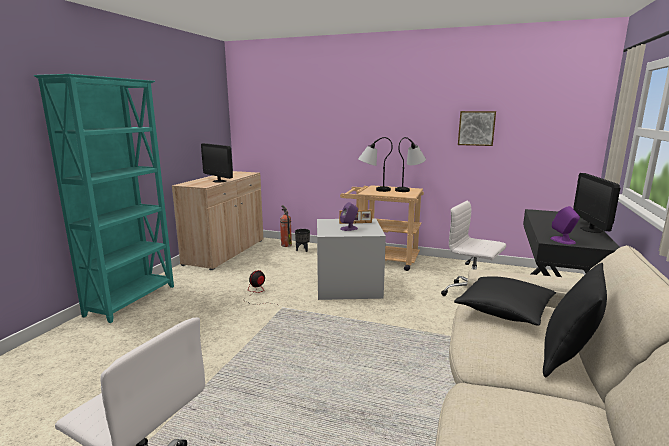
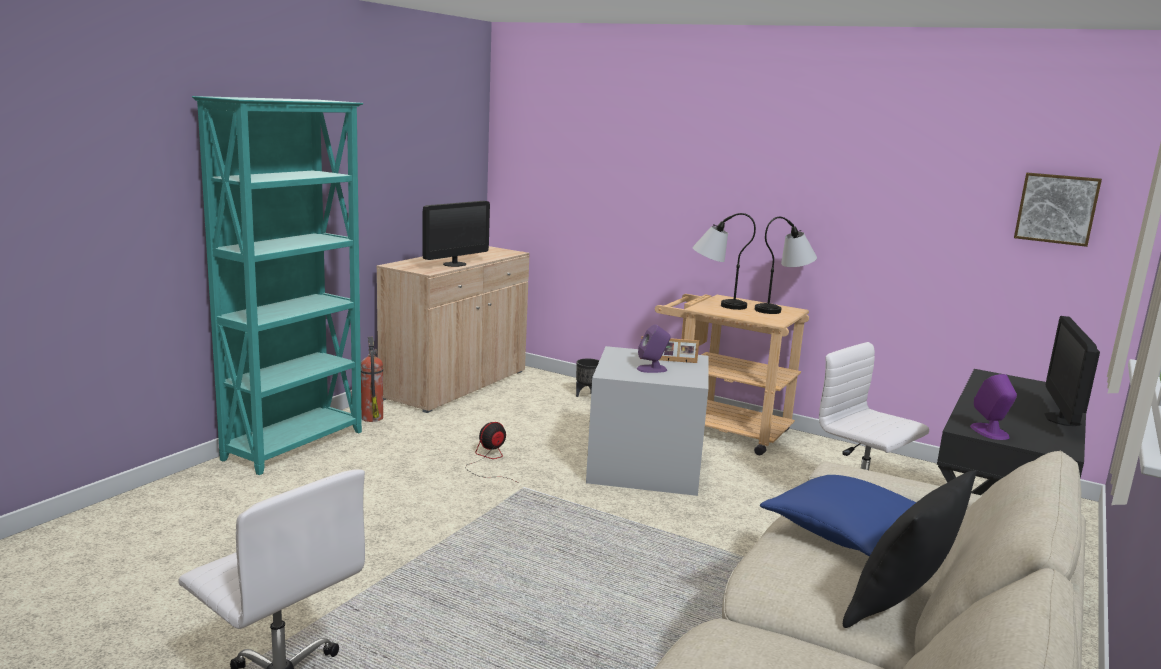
camera: 10 degrees right, 0 degrees up
monitor [201,143,233,183] -> monitor turned 105 degrees counterclockwise [422,201,490,267]
fire extinguisher [280,205,292,247] -> fire extinguisher moved to [361,337,383,422]
black pillow [454,276,556,326] -> blue pillow [760,475,916,556]
picture [458,111,496,146] -> picture moved to [1014,173,1102,247]

